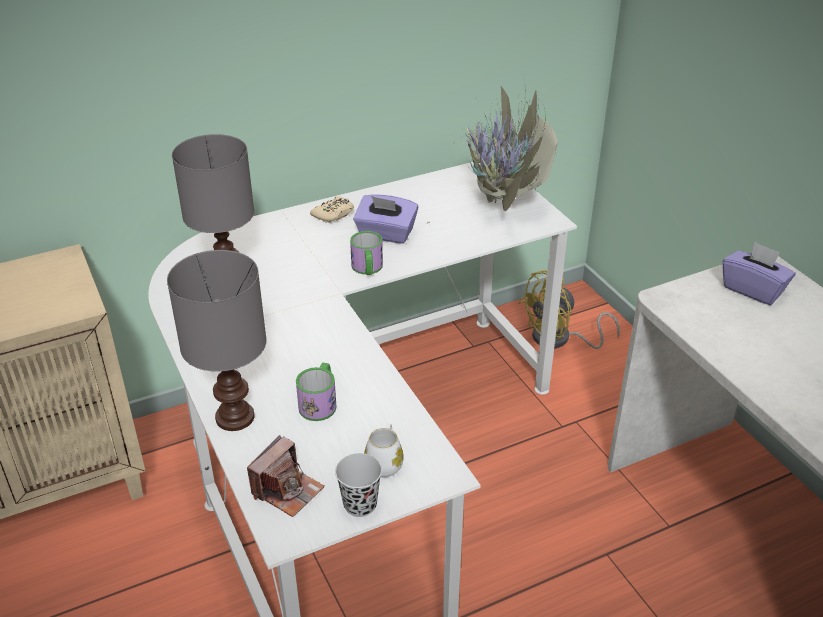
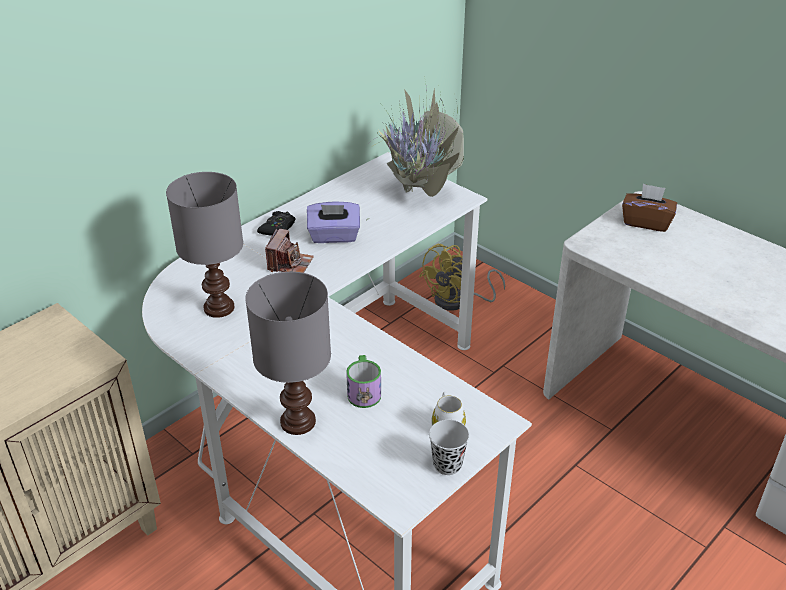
camera: 20 degrees left, 0 degrees up
camera [247,435,325,517] -> camera moved to [265,228,314,273]
beige game controller [310,196,354,223] -> black game controller [257,211,296,236]
mug [350,231,383,275] -> none
purple tissue box [723,242,796,305] -> brown tissue box [622,184,677,232]

